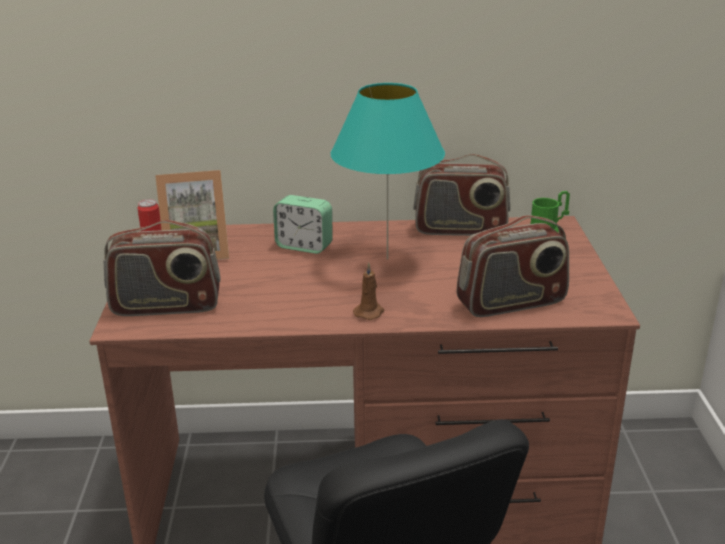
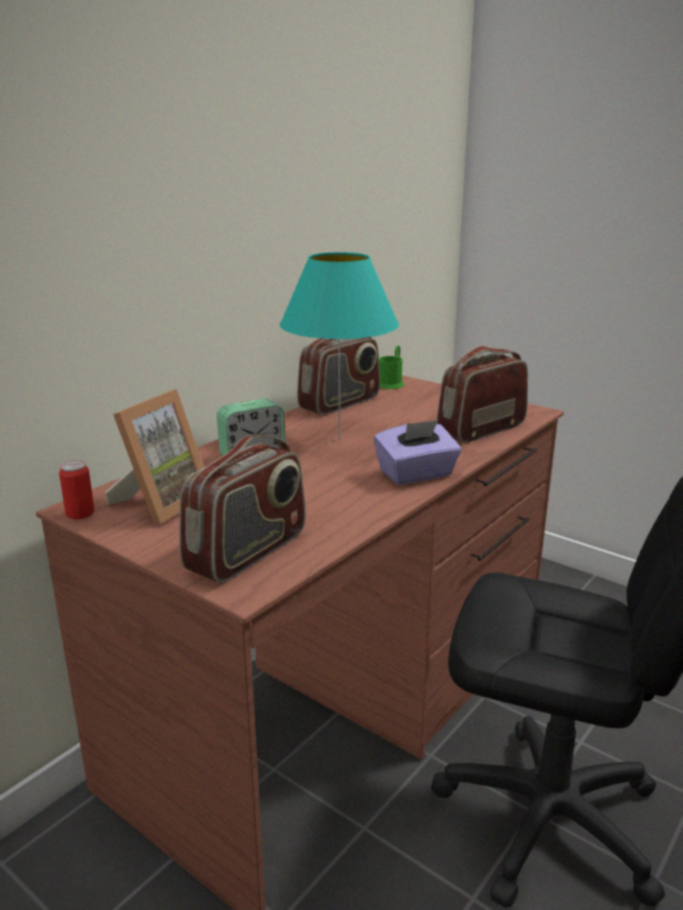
camera: 50 degrees left, 5 degrees down
brown candle [353,262,384,320] -> purple tissue box [374,420,461,485]
radio [457,215,569,317] -> radio turned 150 degrees counterclockwise [437,345,528,443]

